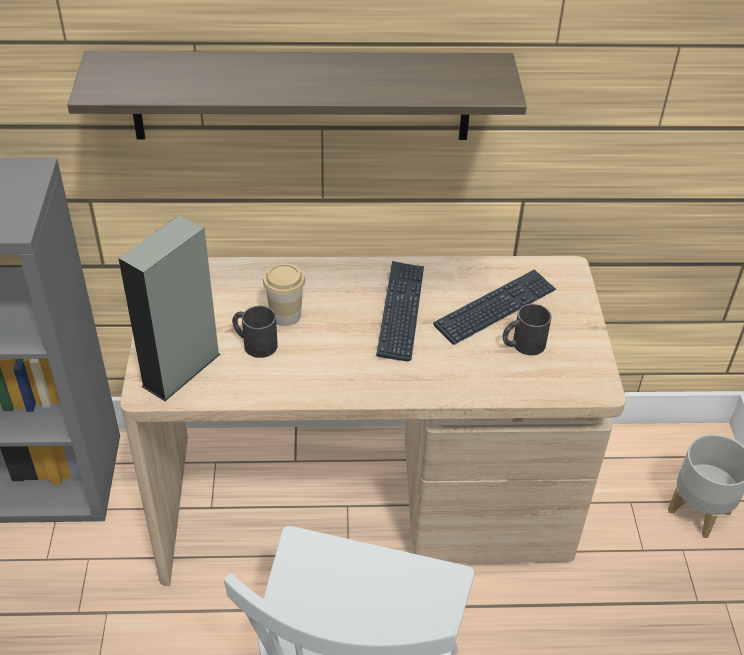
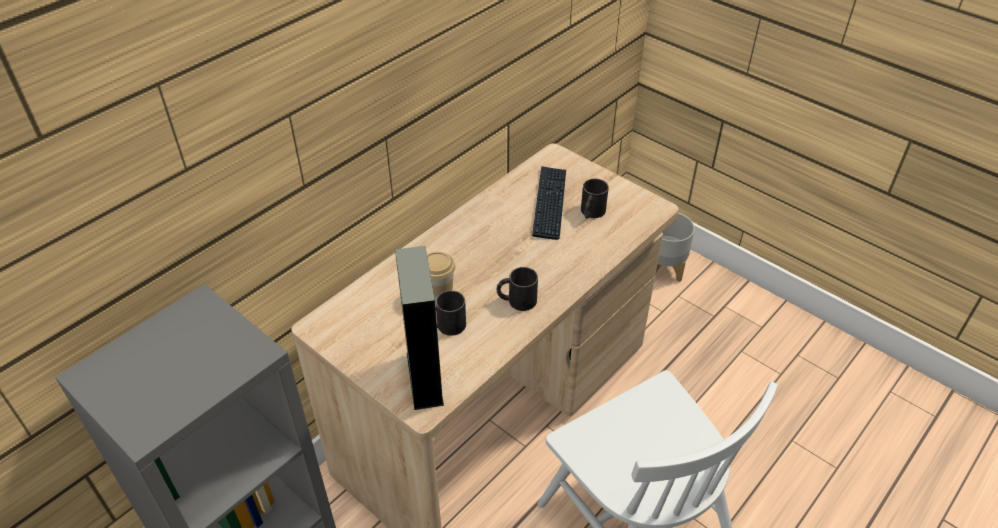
camera: 45 degrees left, 0 degrees up
shelf [67,51,527,140] -> none
keyboard [376,261,424,362] -> none
none -> black mug [496,267,538,311]

